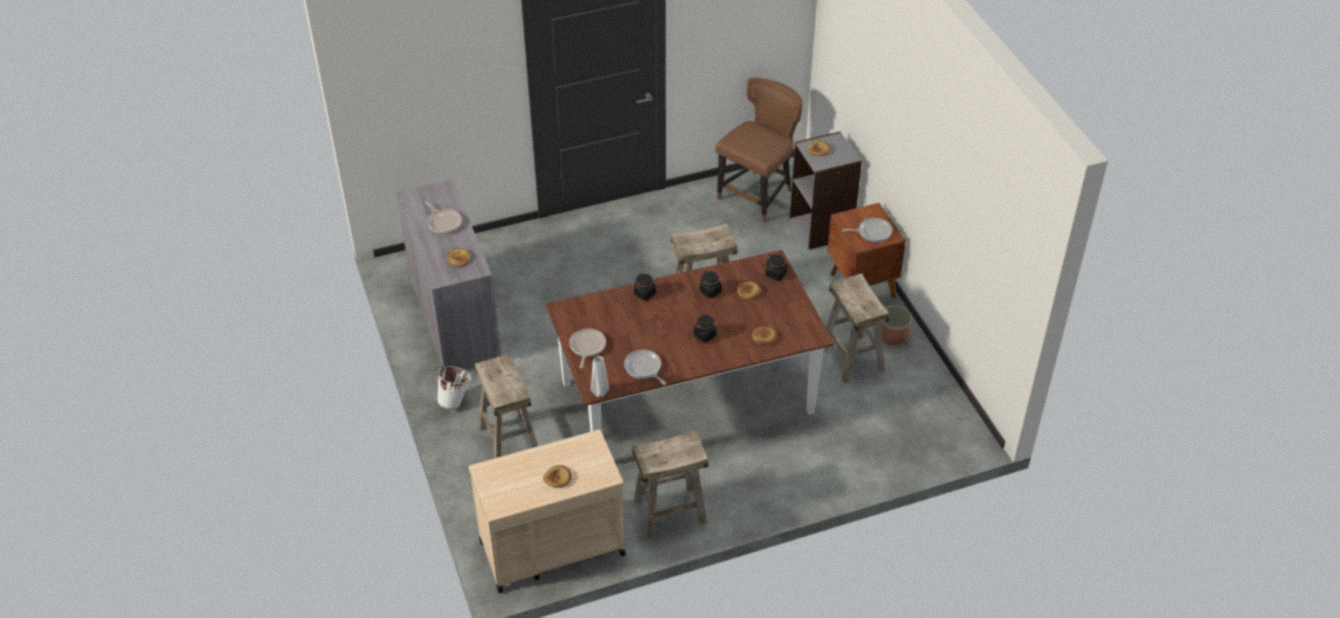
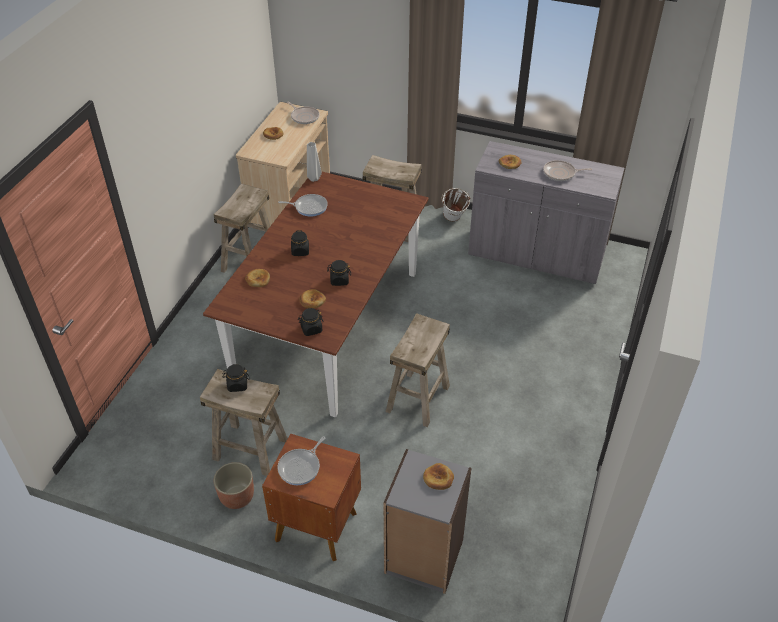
camera: 130 degrees right, 0 degrees up
frying pan [569,329,606,368] -> frying pan moved to [287,102,320,124]
black jar [634,274,656,301] -> black jar moved to [223,364,249,392]
brown chair [716,78,803,222] -> none

